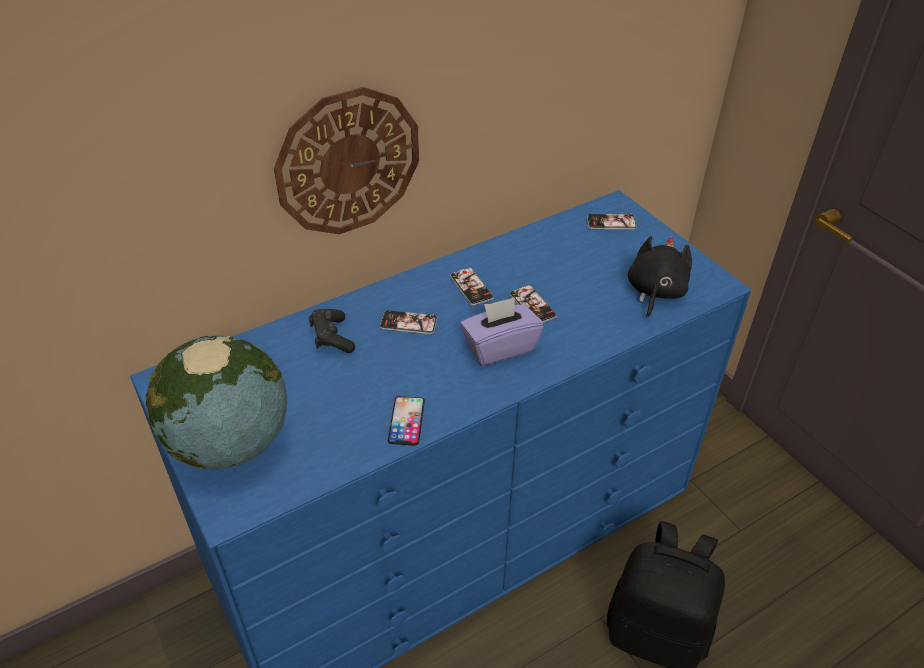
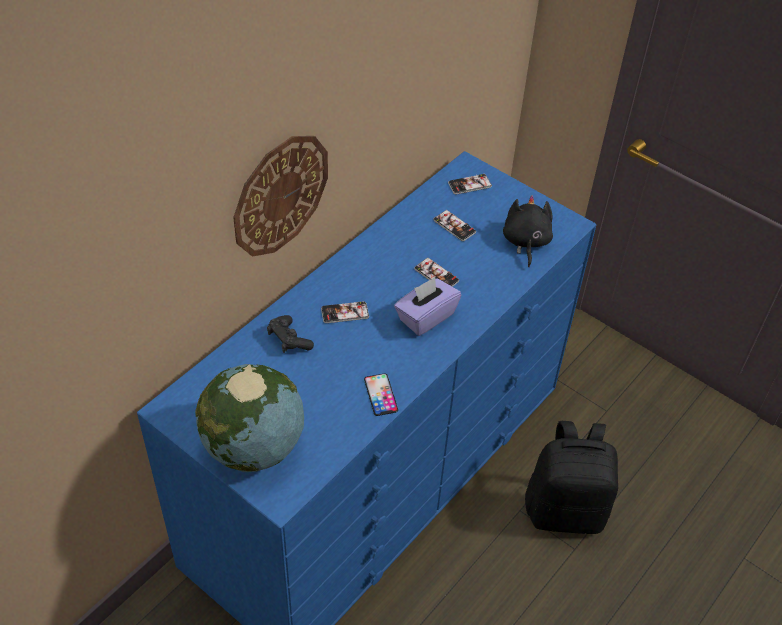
camera: 20 degrees left, 5 degrees up
phone [450,267,494,306] -> phone moved to [433,210,476,241]

